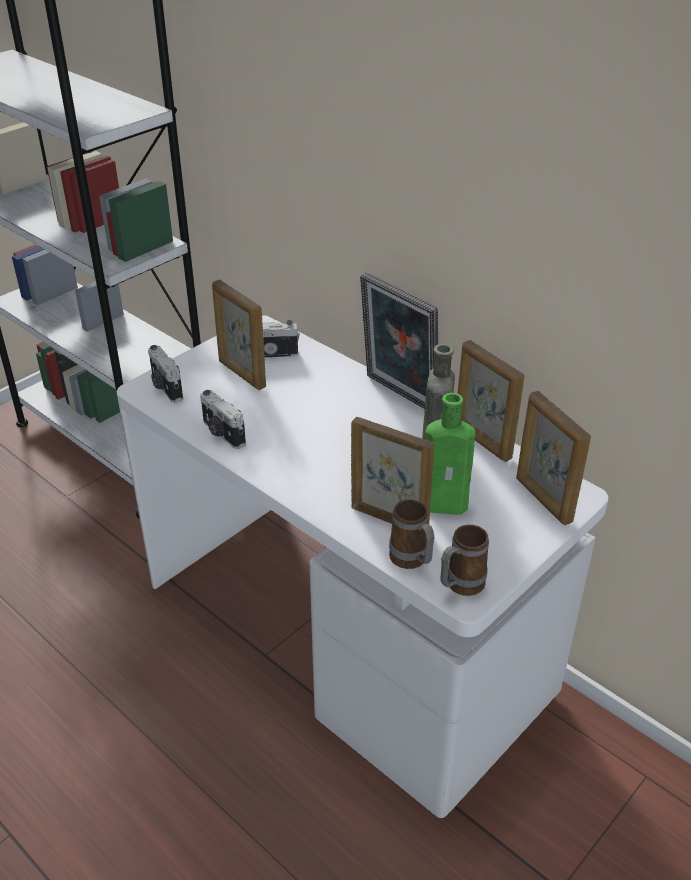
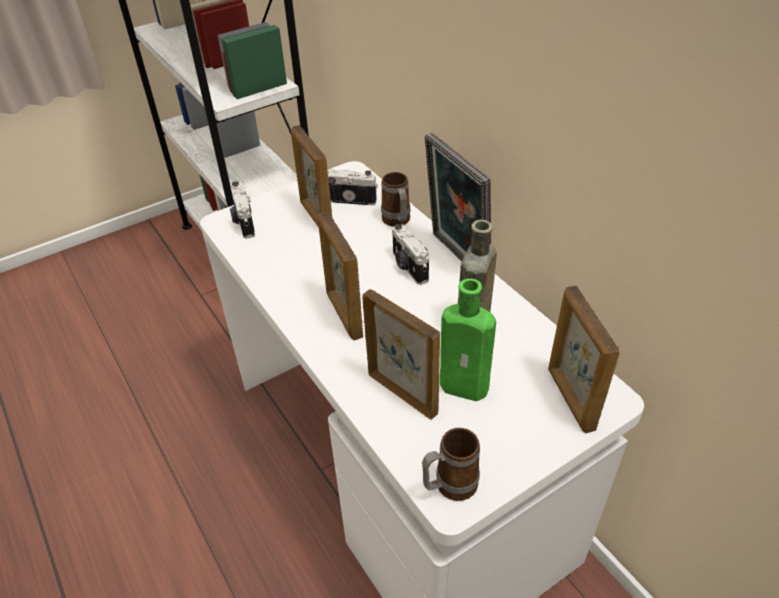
camera: 15 degrees right, 5 degrees up
camera [200,390,246,449] -> camera moved to [392,224,429,285]
mug [389,499,435,569] -> mug moved to [381,172,411,227]
picture frame [457,340,524,462] -> picture frame moved to [318,212,363,340]

